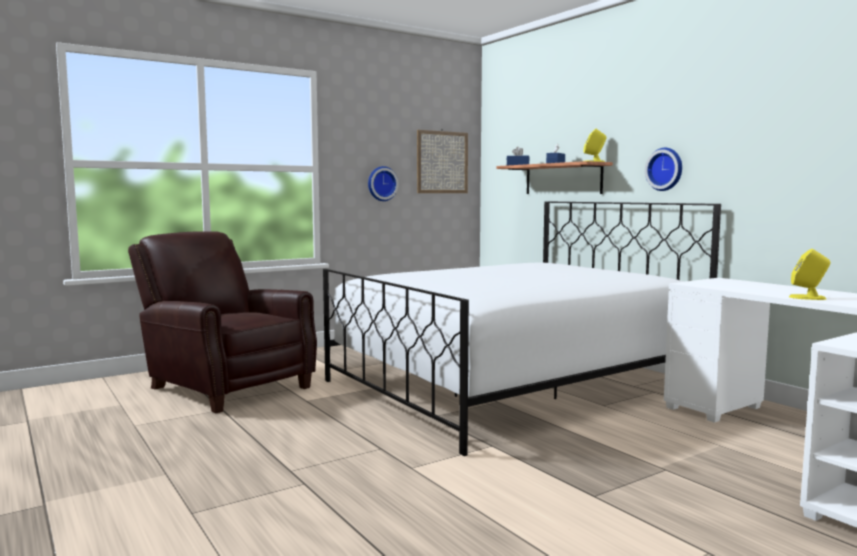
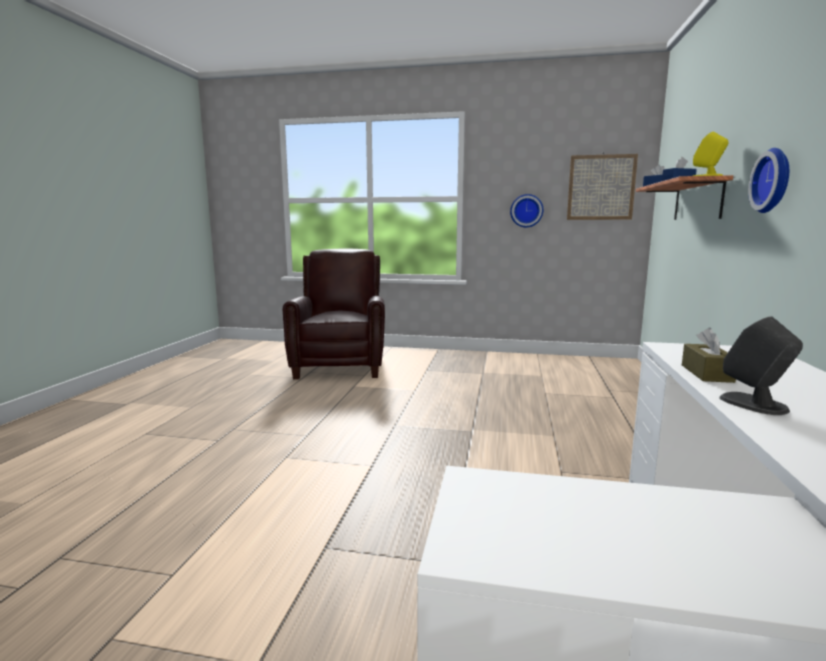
camera: 45 degrees right, 5 degrees up
white bed [323,201,721,456] -> none
yellow speaker [789,249,830,300] -> grey speaker [719,317,803,415]
none -> brown tissue box [682,328,736,383]

